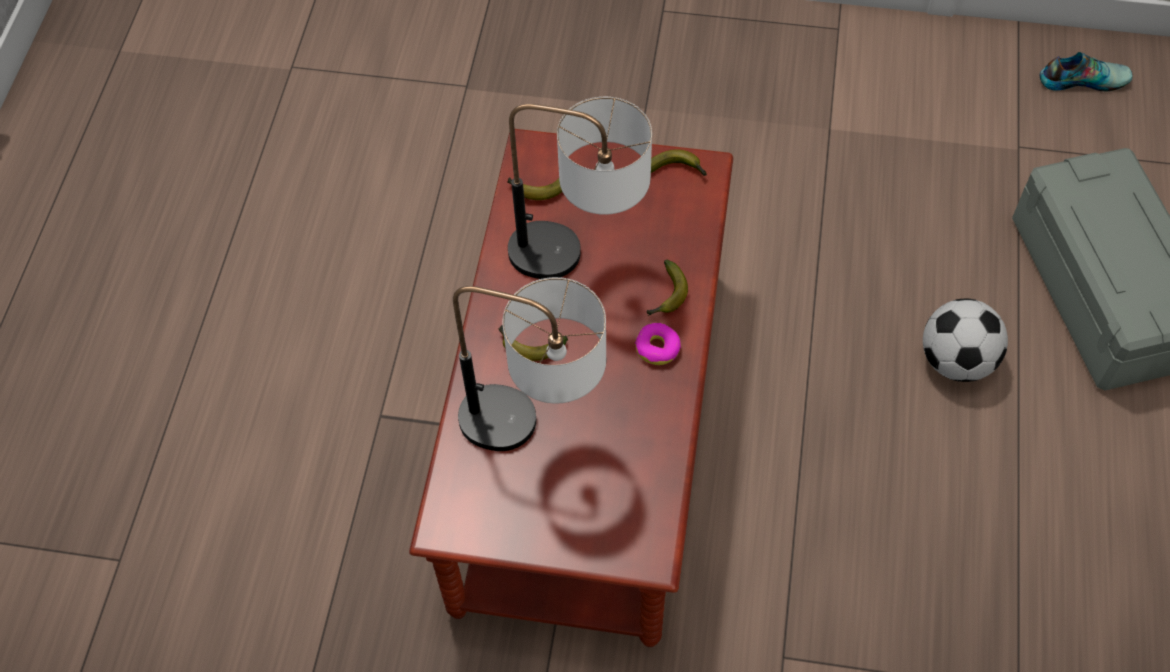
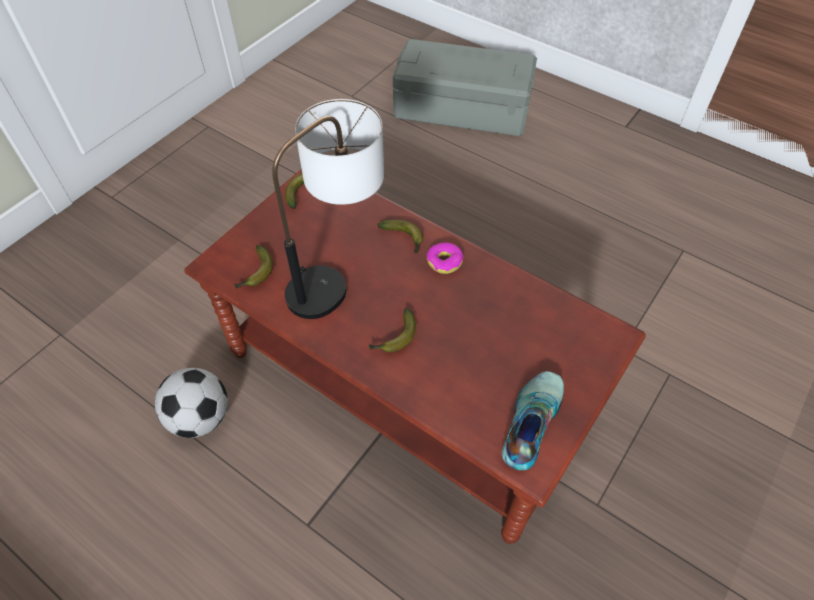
camera: 65 degrees left, 5 degrees down
table lamp [453,277,606,451] -> none
football [923,299,1008,382] -> football moved to [155,368,228,438]
shoe [1039,52,1132,91] -> shoe moved to [502,371,564,471]

